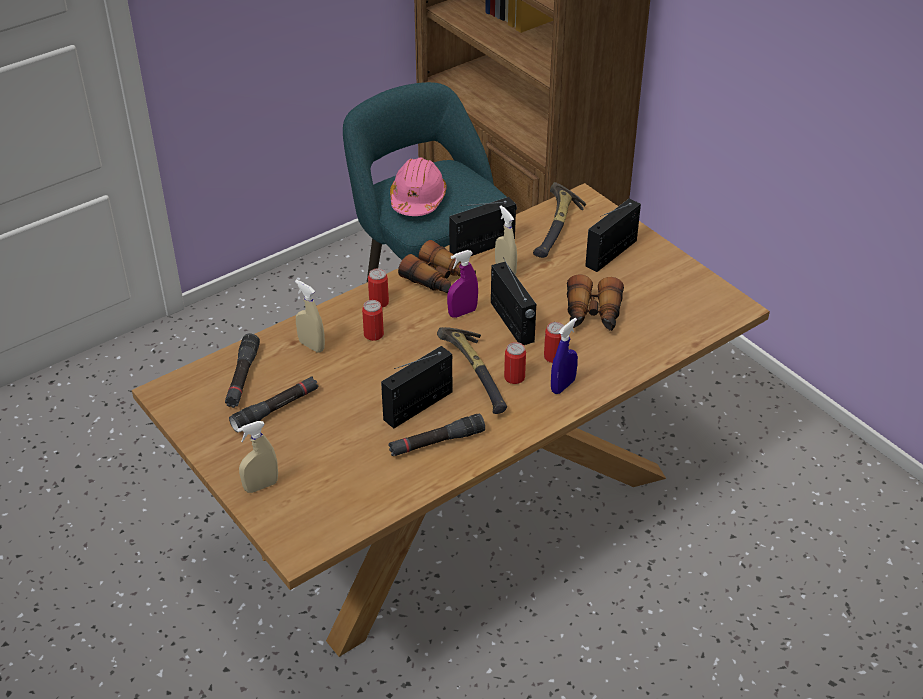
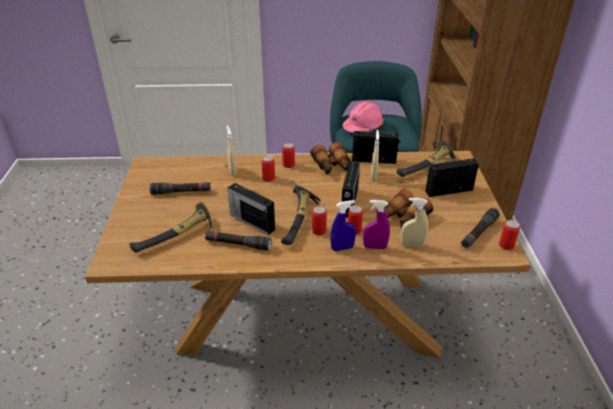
camera: 35 degrees right, 5 degrees down
black flashlight [225,333,260,408] -> black flashlight moved to [461,208,500,248]
beige spray bottle [237,421,278,493] -> beige spray bottle moved to [401,198,428,247]
radio [381,346,453,428] -> radio turned 135 degrees counterclockwise [227,183,275,235]
purple spray bottle [447,250,478,318] -> purple spray bottle moved to [363,200,390,249]
none -> hammer [129,202,212,253]
none -> can [499,220,520,250]

